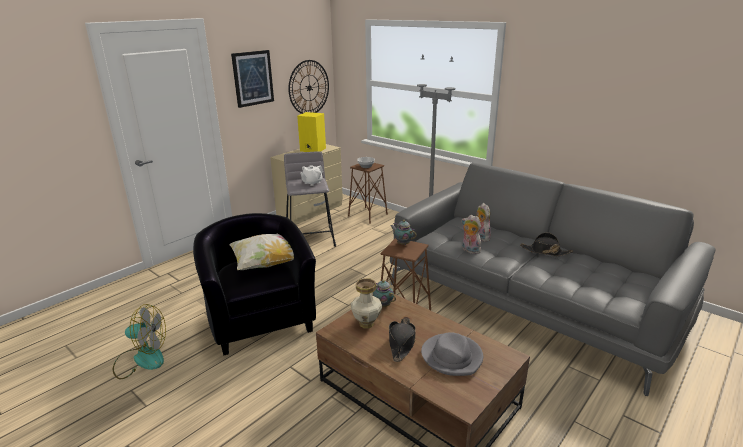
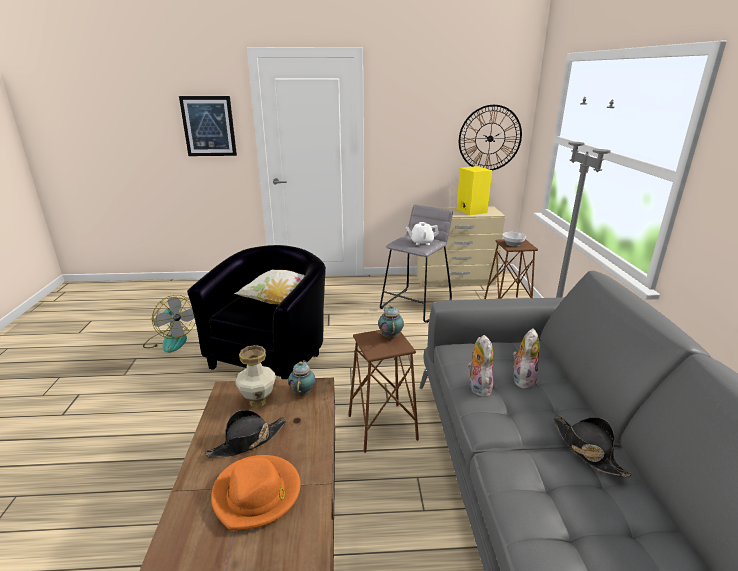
camera: 45 degrees right, 0 degrees up
picture [231,50,274,108] -> picture moved to [179,96,237,156]
grey hat [421,332,483,376] -> orange hat [211,455,300,530]

